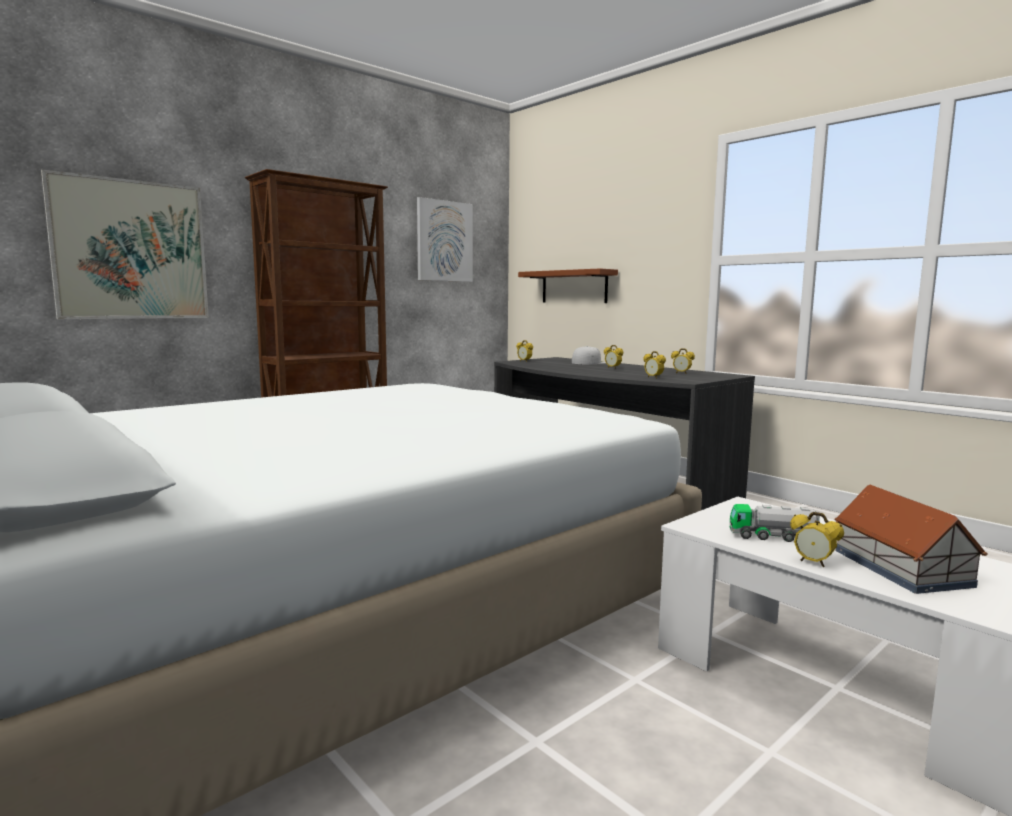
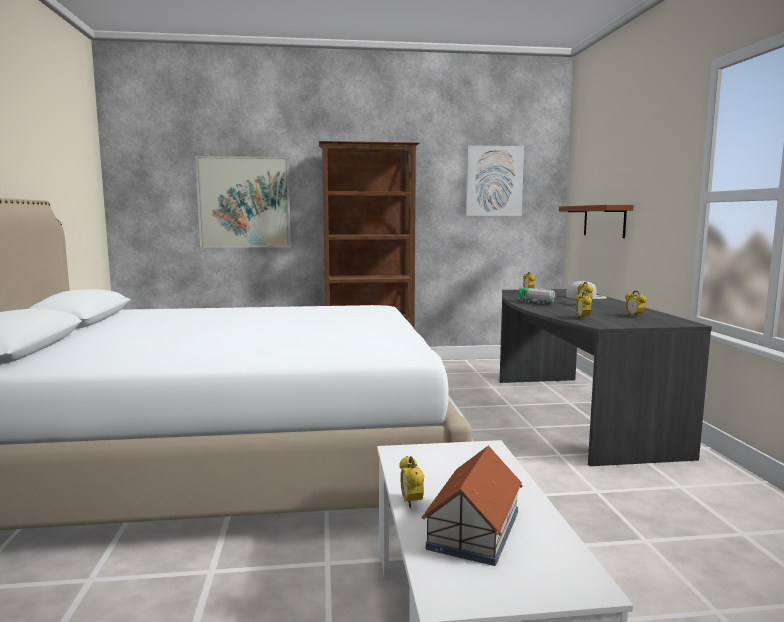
camera: 35 degrees right, 0 degrees up
toy truck [730,504,820,542] -> toy truck moved to [518,288,555,305]

